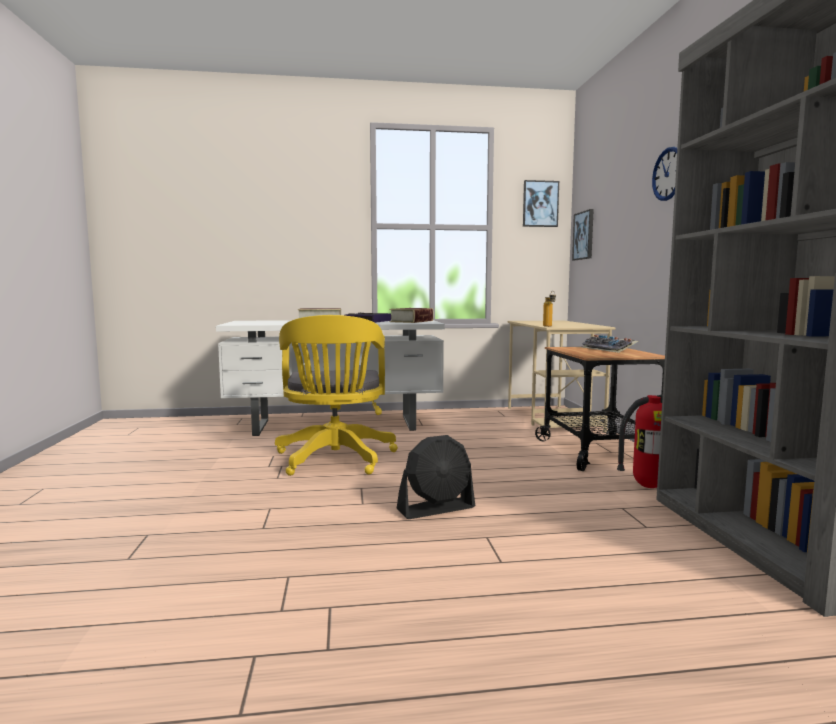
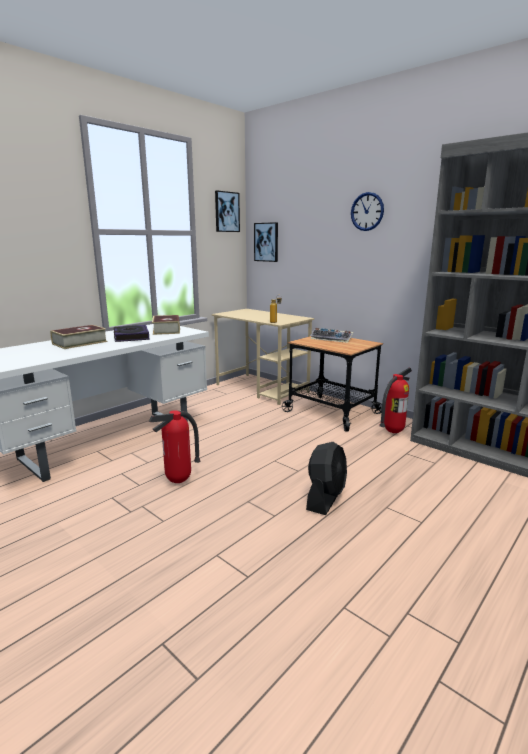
camera: 40 degrees left, 10 degrees up
yellow office chair [275,315,398,476] -> fire extinguisher [149,410,201,483]

